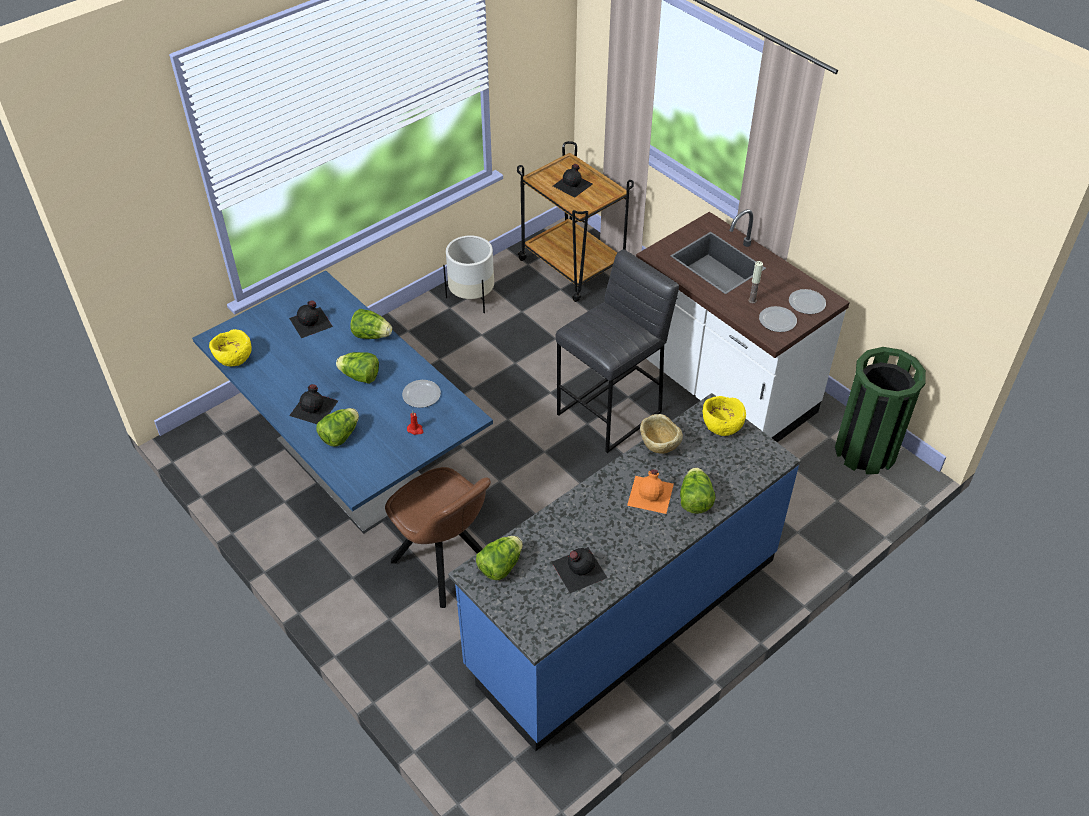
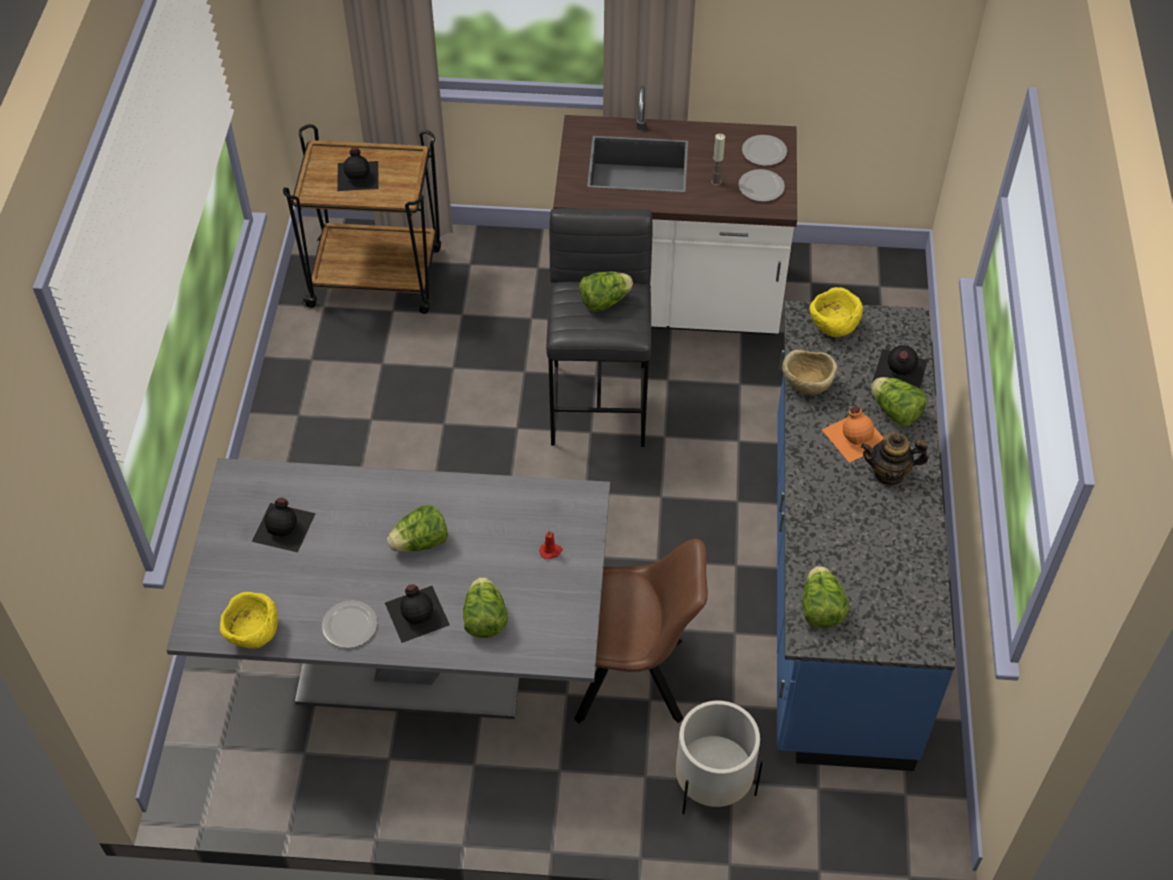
camera: 45 degrees left, 5 degrees up
blue dining table [192,270,493,534] -> grey dining table [166,458,610,719]
lettuce [350,309,392,339] -> lettuce moved to [579,271,633,312]
plate [402,380,441,408] -> plate moved to [322,600,377,648]
white planter [443,235,494,313] -> white planter moved to [676,701,763,815]
black bottle [552,547,607,593] -> black bottle moved to [872,345,928,389]
green trash can [835,347,926,474] -> none
none -> teapot [861,433,928,486]

